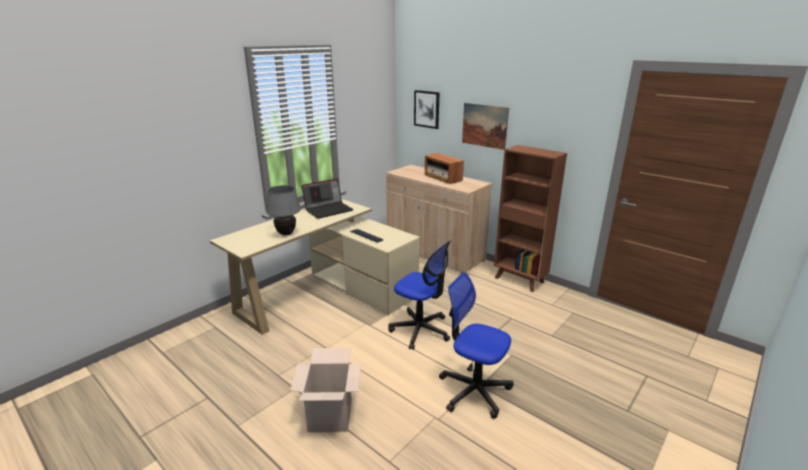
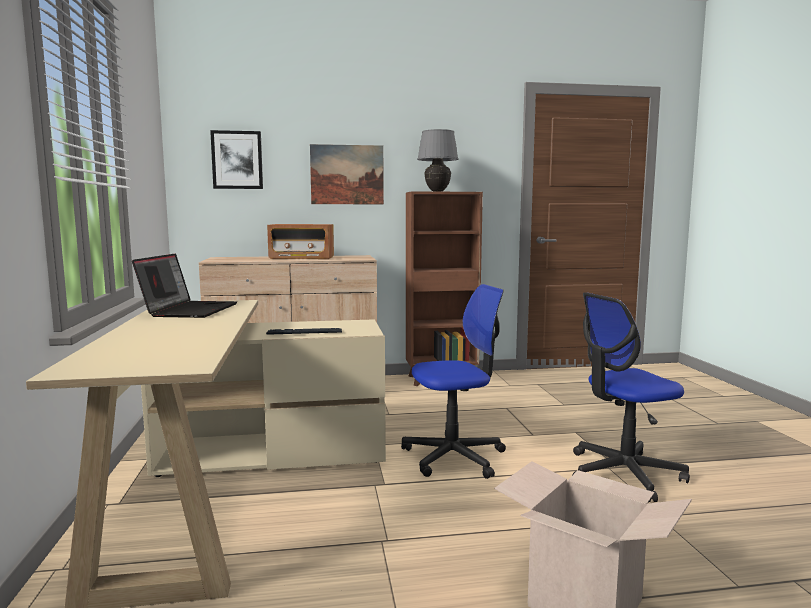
camera: 50 degrees left, 15 degrees down
grey table lamp [266,185,301,236] -> grey table lamp moved to [417,129,458,192]

